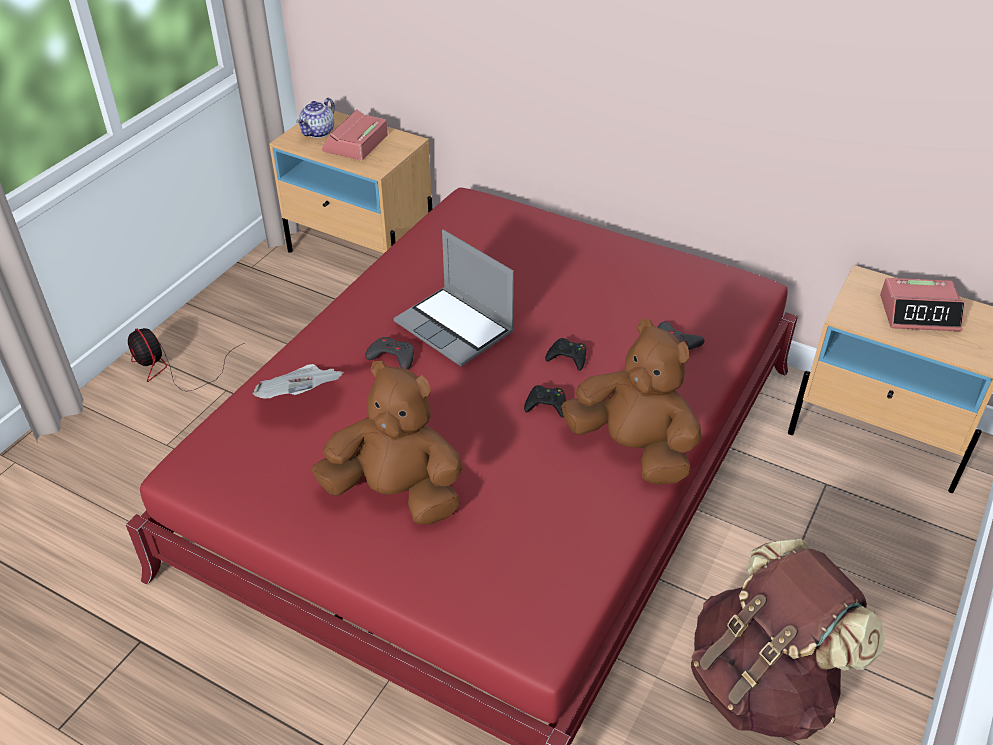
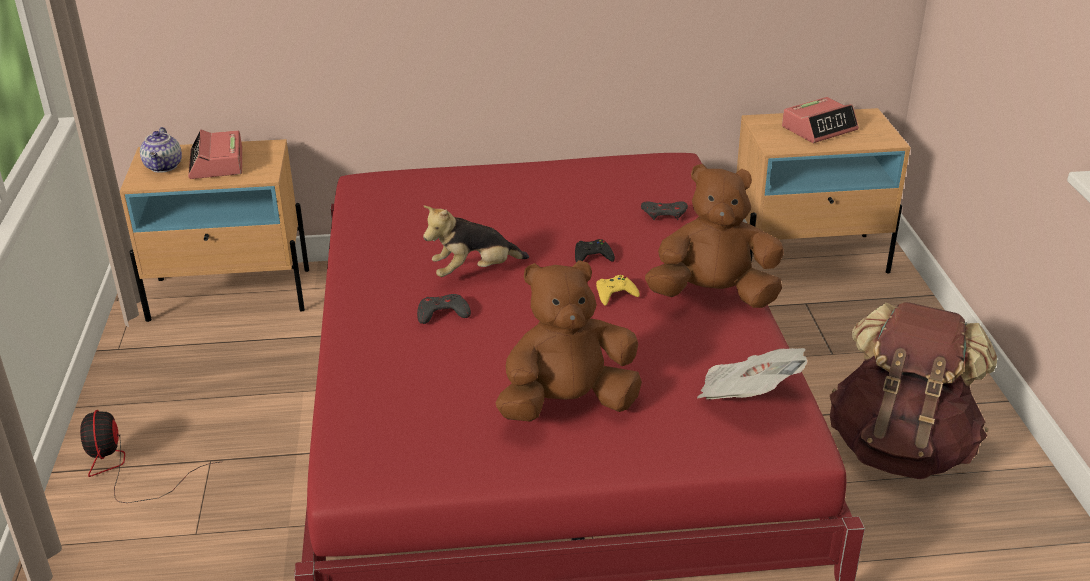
camera: 35 degrees left, 10 degrees down
fan [128,328,244,391] -> fan turned 60 degrees clockwise [80,410,219,503]
newspaper [253,364,344,399] -> newspaper moved to [697,348,808,399]
laptop [394,230,514,366] -> plush toy [423,206,529,277]
black game controller [524,385,566,418] -> yellow game controller [596,275,640,306]

